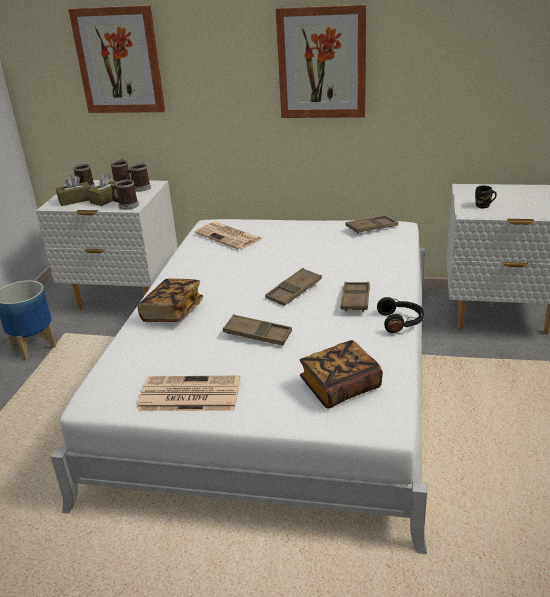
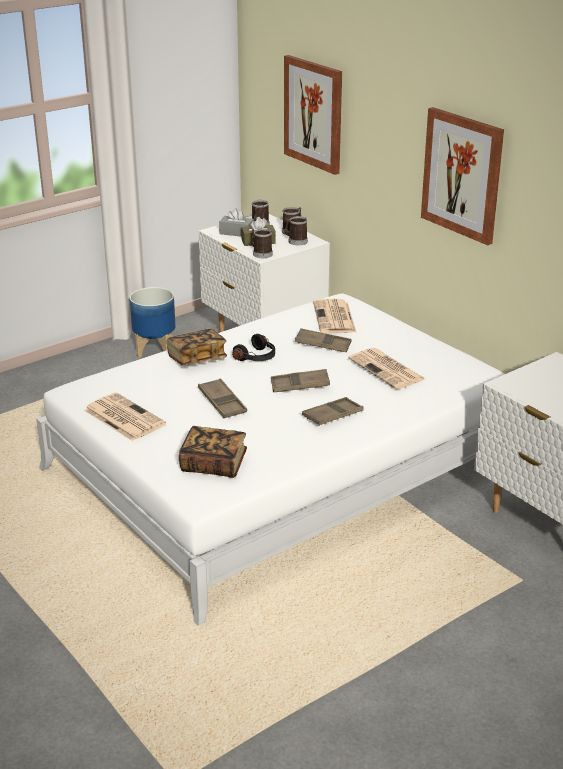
camera: 40 degrees right, 0 degrees up
brown tissue box [56,175,91,206] -> grey tissue box [219,208,254,237]
brown tray [345,216,398,234] -> brown tray moved to [295,328,351,352]
black headphones [377,297,424,333] -> black headphones moved to [232,334,275,361]
black mug [475,185,497,208] -> none
none -> newspaper [349,348,425,389]

